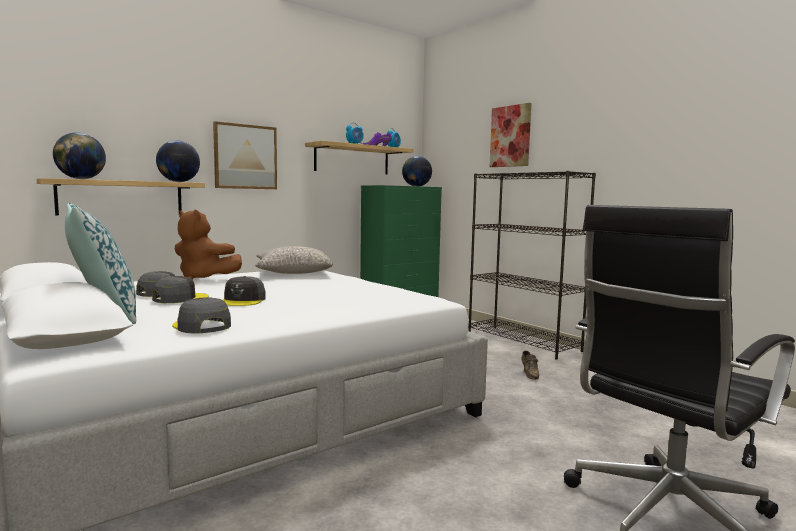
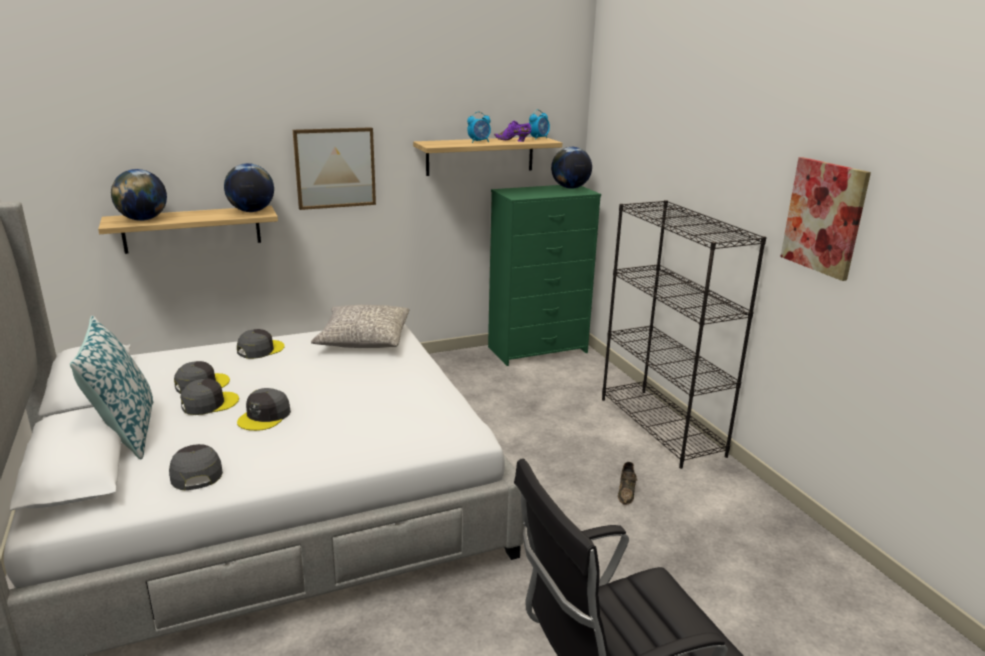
camera: 15 degrees right, 15 degrees up
brown plush toy [175,210,242,280] -> grey cap [237,329,285,359]
picture [490,103,532,167] -> picture moved to [780,157,871,281]

